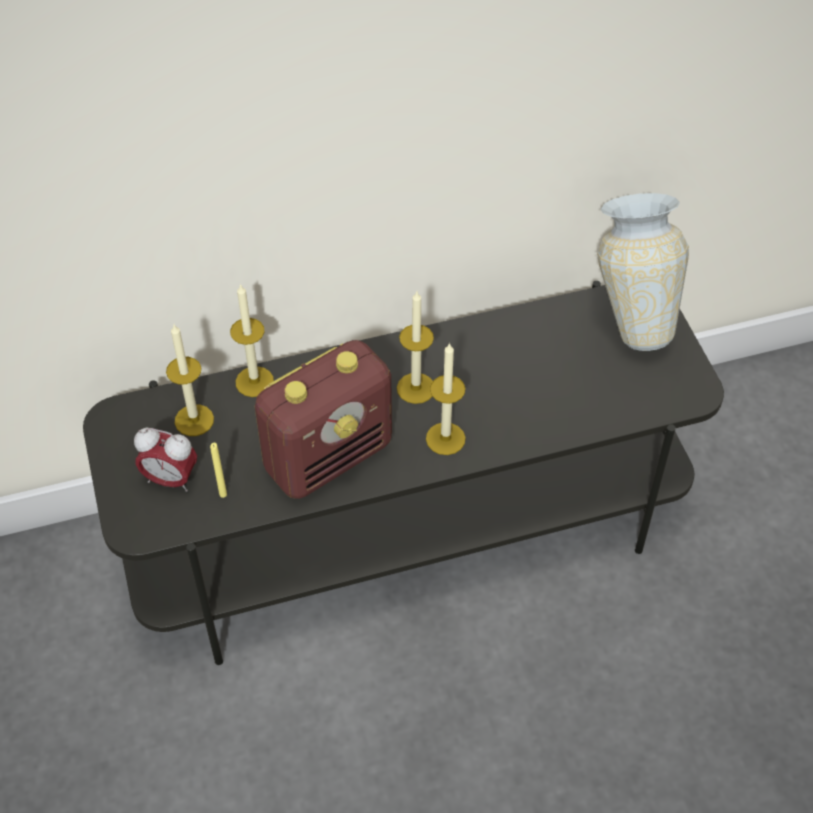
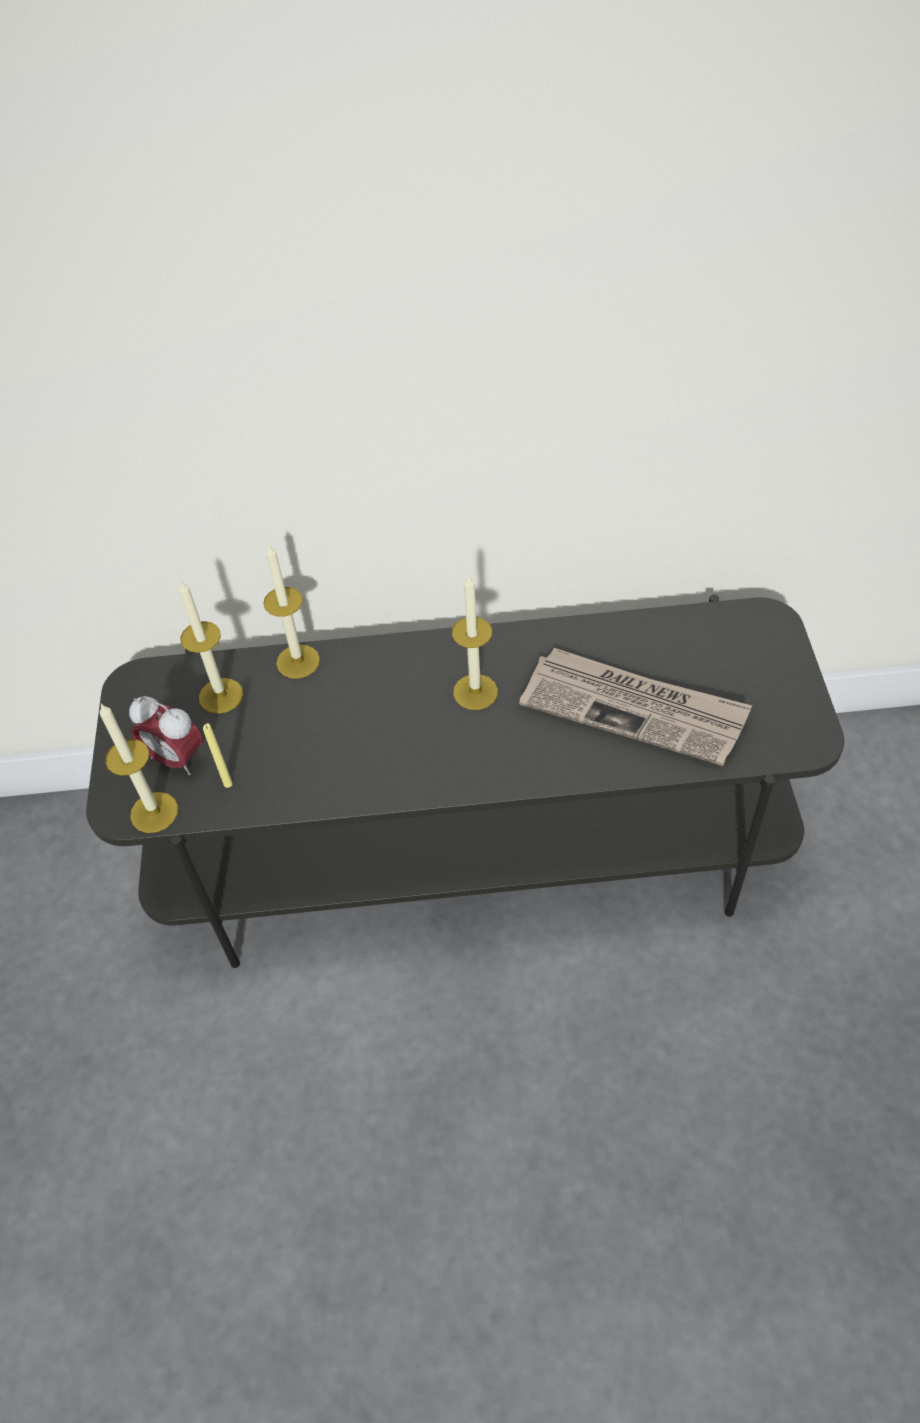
camera: 15 degrees right, 0 degrees up
radio [255,340,392,499] -> none
candle [426,342,466,455] -> candle moved to [99,703,178,833]
vase [597,193,689,351] -> none
none -> newspaper [519,648,752,766]

